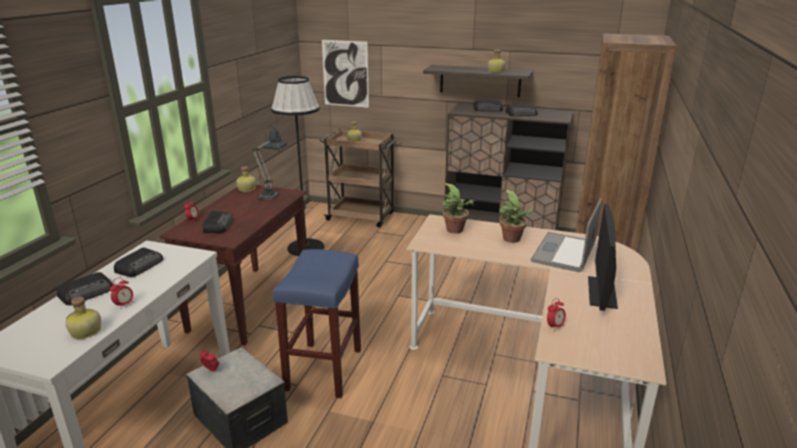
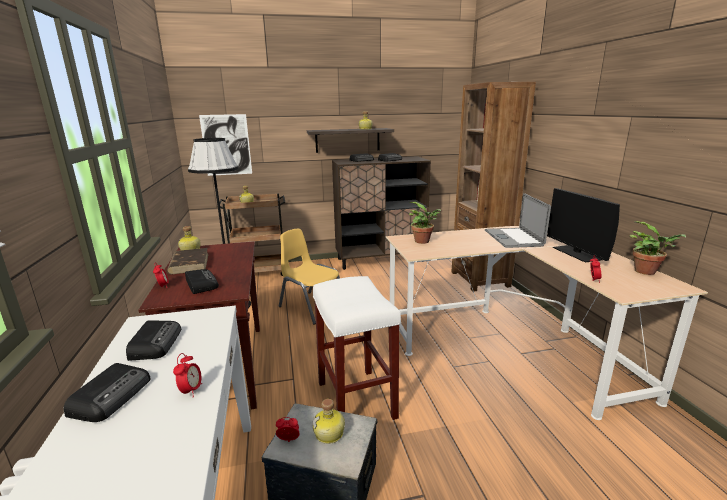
camera: 30 degrees left, 5 degrees down
bottle [65,297,101,339] -> bottle moved to [313,399,345,444]
table lamp [252,127,287,200] -> none
blue stool [273,249,361,398] -> white stool [313,276,401,420]
potted plant [499,190,537,243] -> potted plant moved to [630,221,686,275]
none -> brown book [167,248,209,274]
none -> yellow chair [279,229,340,324]

